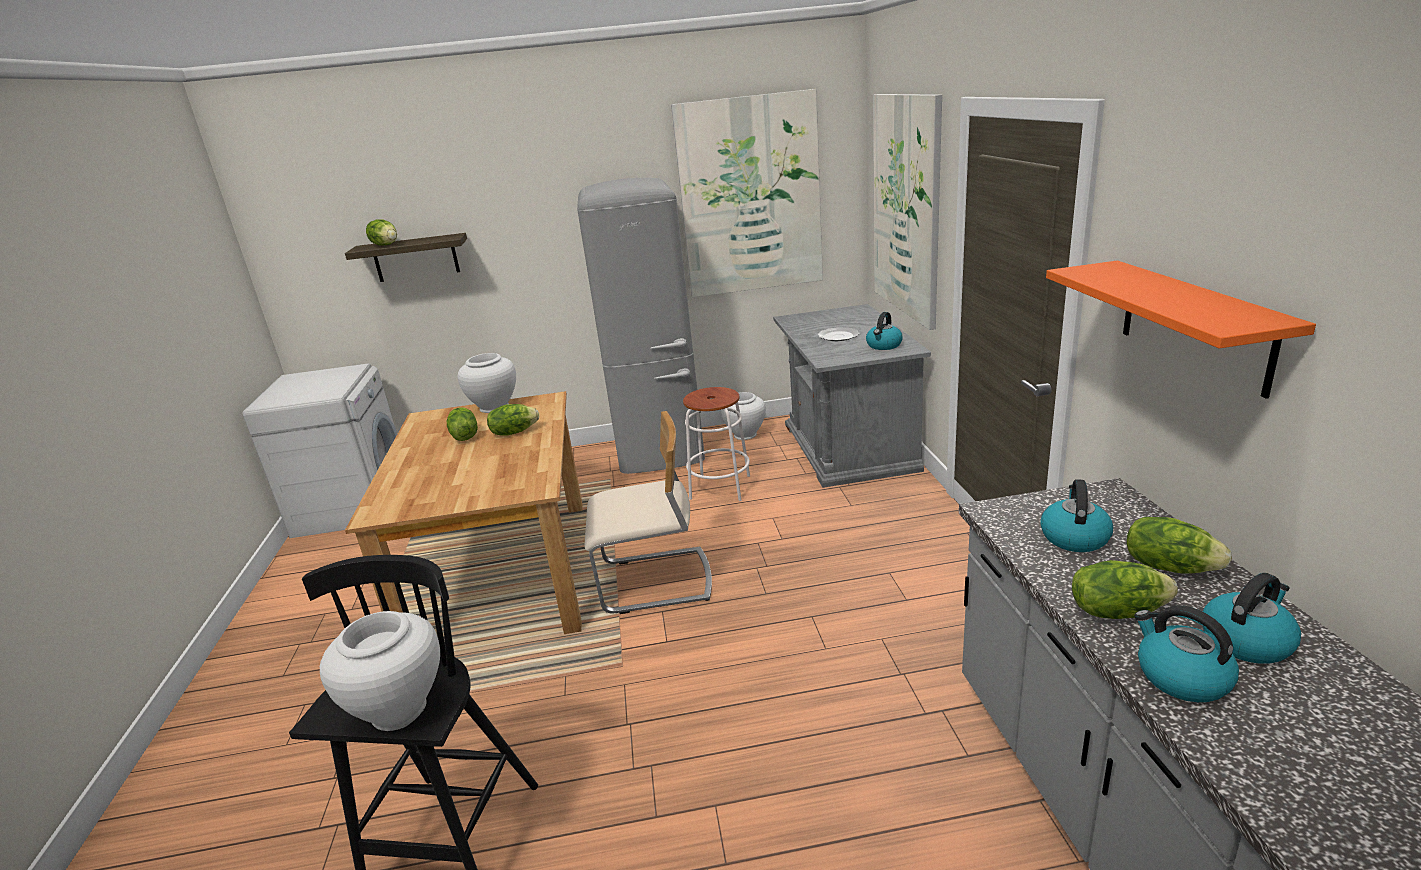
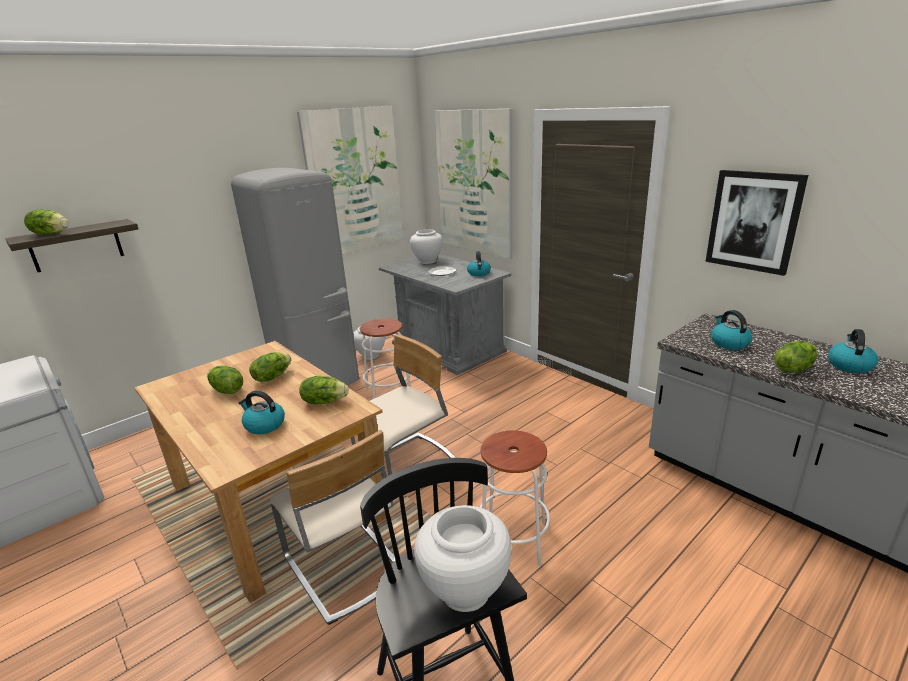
camera: 35 degrees left, 0 degrees up
white vase [457,353,516,413] -> white vase moved to [410,229,443,264]
orange shelf [1046,261,1316,399] -> picture [706,170,808,276]
lettuce [1127,517,1232,573] -> lettuce moved to [299,376,349,405]
kettle [1134,605,1239,702] -> kettle moved to [239,391,285,434]
none -> beige chair [270,430,395,625]
none -> white stool [480,430,550,567]

